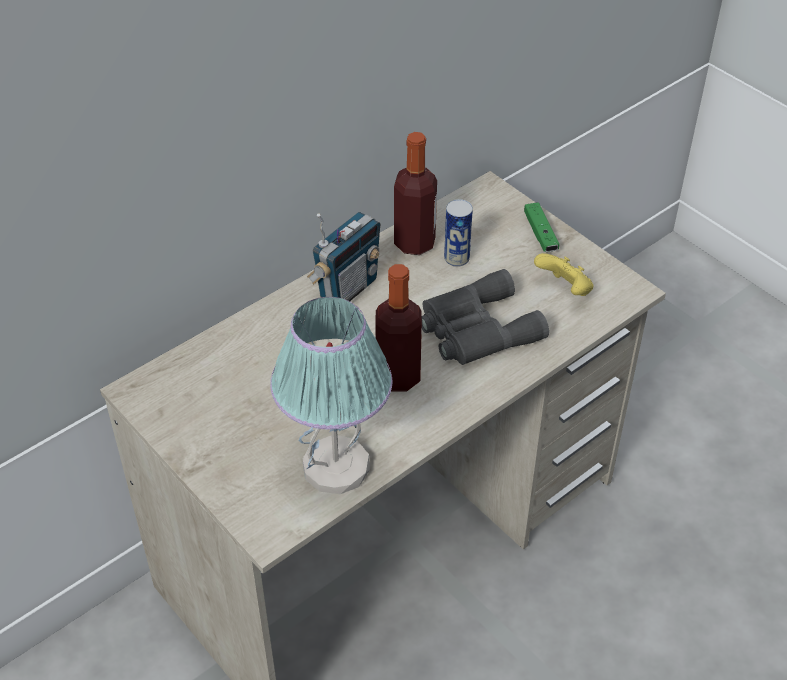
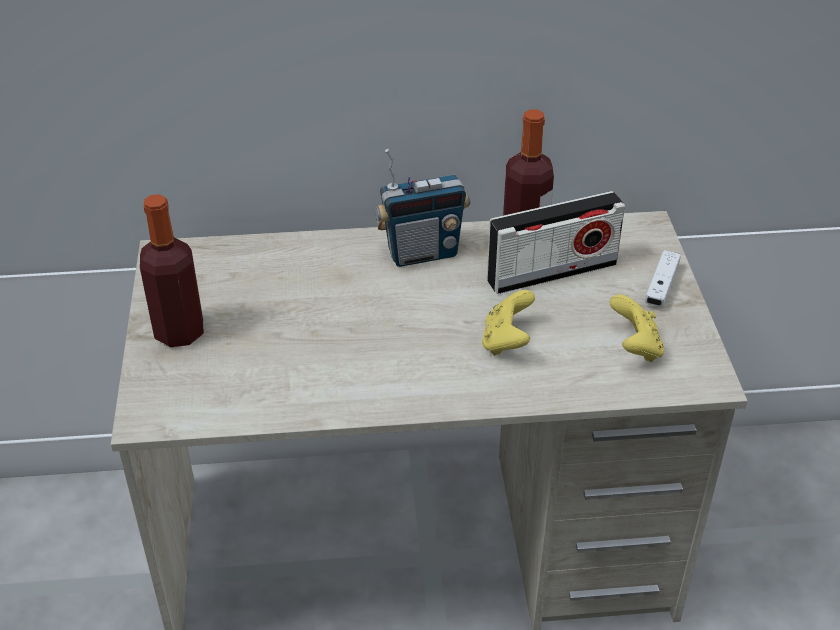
camera: 35 degrees right, 5 degrees down
table lamp [270,297,393,494] -> none
bottle [375,264,422,391] -> bottle moved to [140,194,204,347]
grey binoculars [422,269,549,365] -> yellow game controller [482,290,535,356]
can [444,199,473,267] -> radio [487,191,625,294]
green game controller [524,202,559,252] -> white game controller [644,250,681,307]

